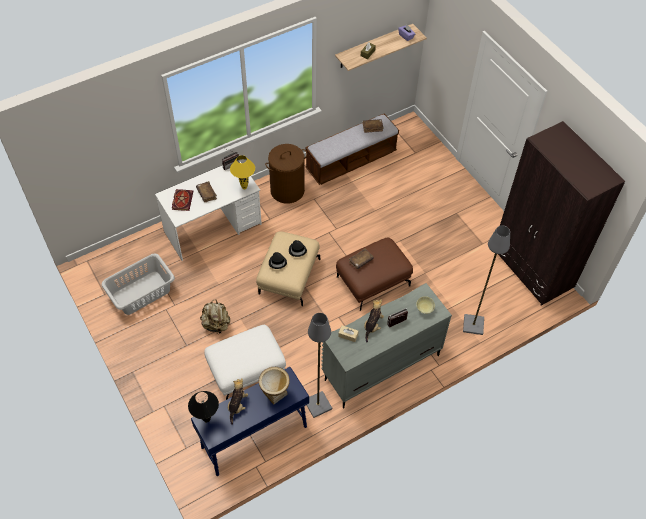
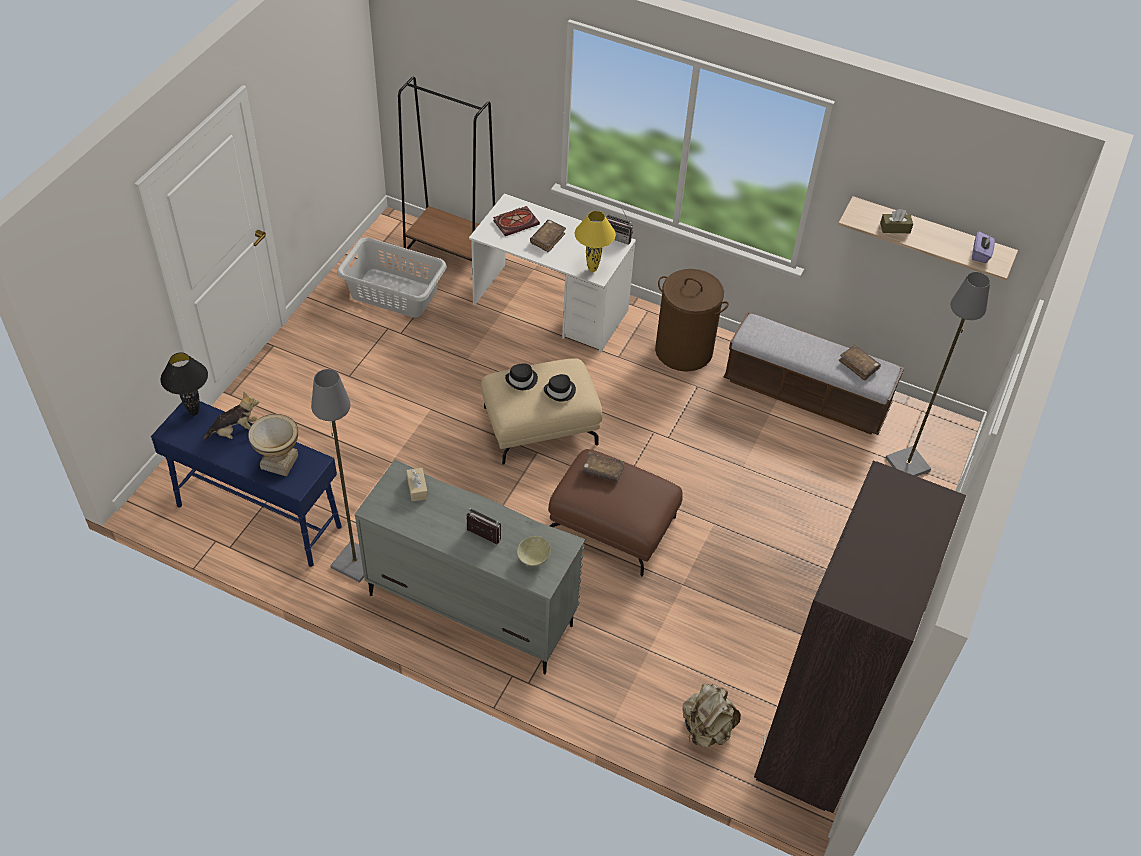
camera: 55 degrees right, 5 degrees down
beige backpack [200,299,230,334] -> beige backpack moved to [683,684,741,747]
white ottoman [205,325,286,400] -> none
plush toy [364,299,384,342] -> none
grey floor lamp [463,226,510,335] -> grey floor lamp moved to [886,272,990,476]
none -> clothes rack [398,76,495,261]

